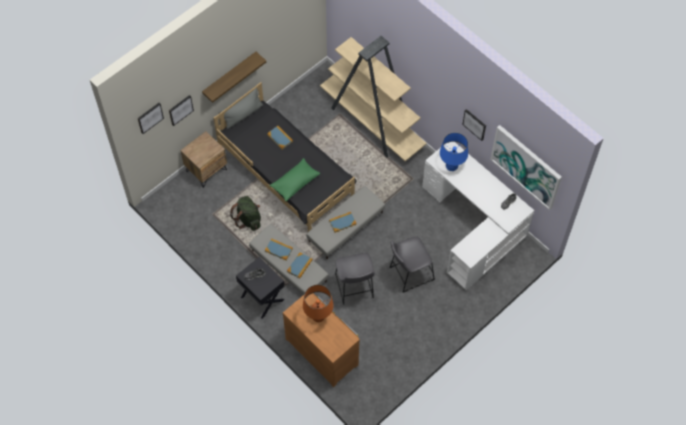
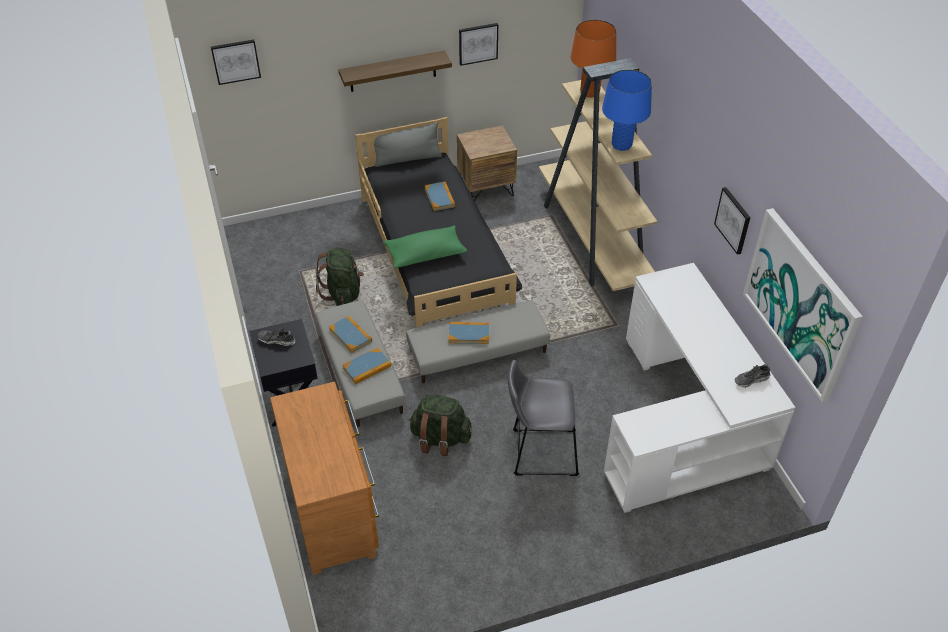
camera: 25 degrees right, 15 degrees down
picture [169,95,194,126] -> picture moved to [459,23,498,66]
brown nightstand [180,131,227,188] -> brown nightstand moved to [457,125,517,201]
orange table lamp [303,285,334,322] -> orange table lamp moved to [571,20,616,98]
grey stool [335,253,375,304] -> green backpack [409,395,472,456]
blue table lamp [440,132,468,171] -> blue table lamp moved to [602,70,652,151]

